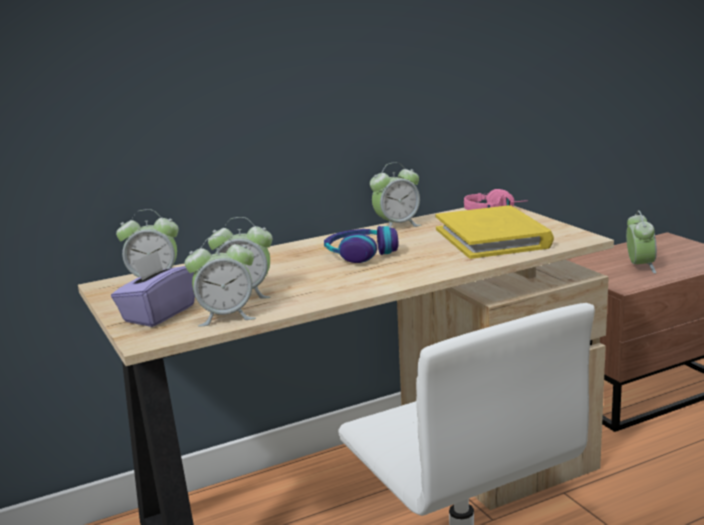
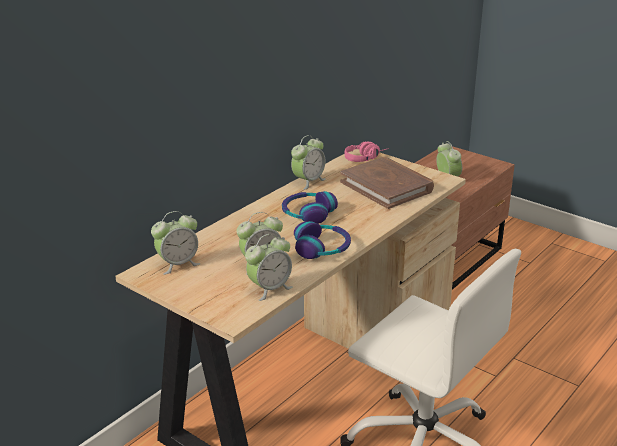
camera: 25 degrees left, 10 degrees up
purple tissue box [111,250,195,327] -> none
yellow book [436,205,554,259] -> brown book [340,157,434,209]
none -> headphones [294,221,351,259]

